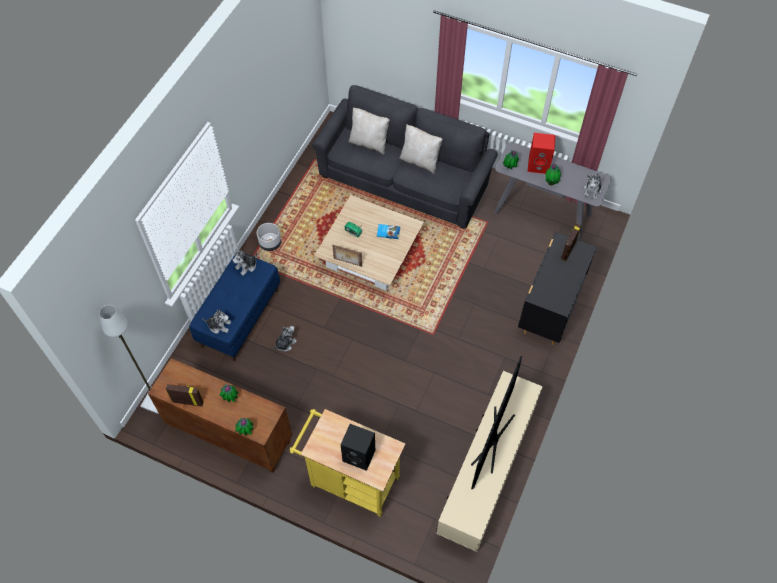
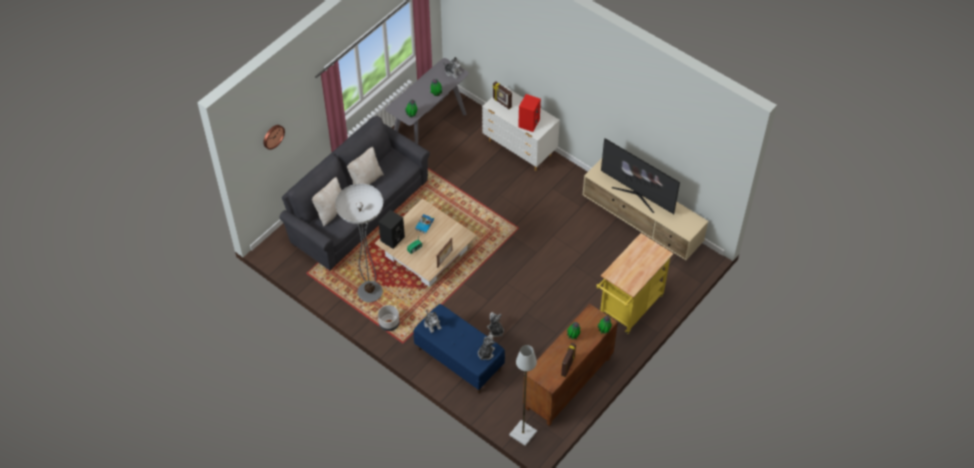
camera: 75 degrees left, 5 degrees down
black speaker [341,424,375,471] -> black speaker moved to [379,210,405,249]
black dresser [518,232,597,345] -> white dresser [482,86,560,171]
red speaker [528,133,556,174] -> red speaker moved to [518,94,541,132]
none -> wall clock [263,125,285,150]
none -> floor lamp [335,184,383,302]

